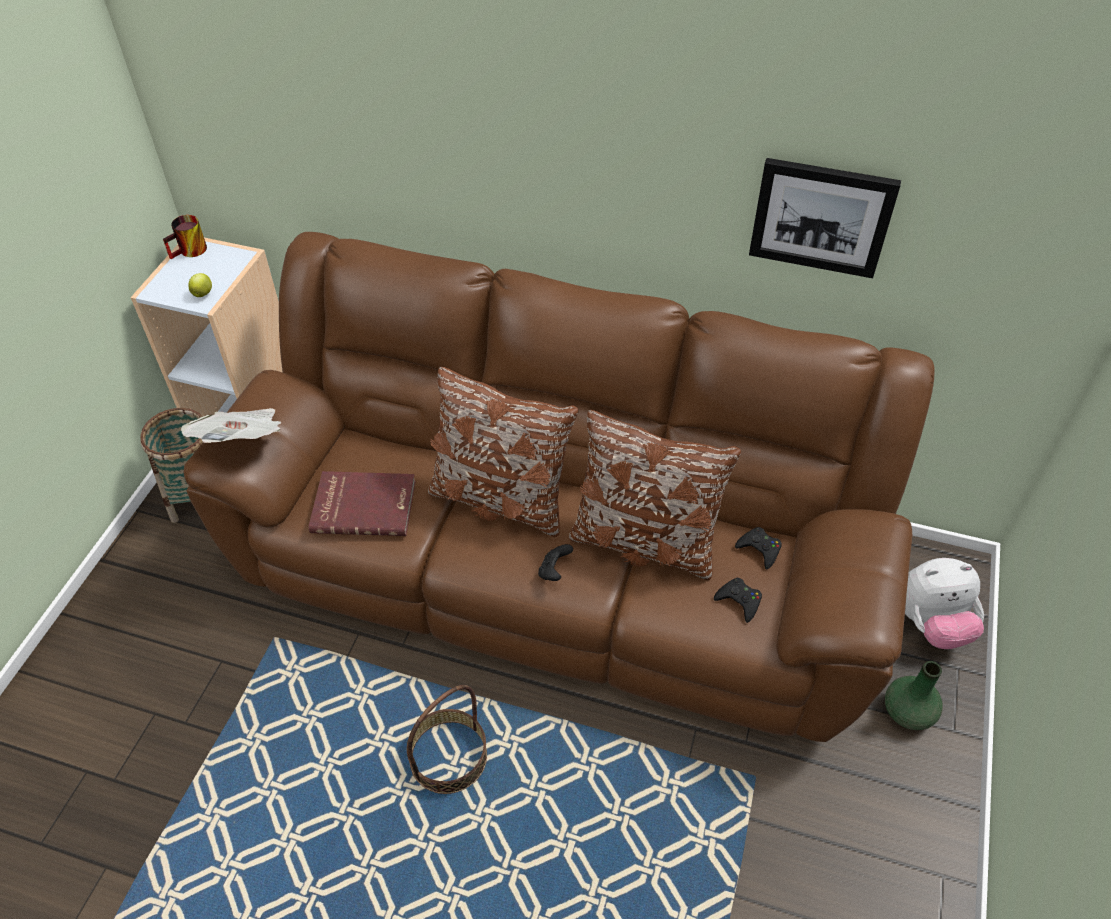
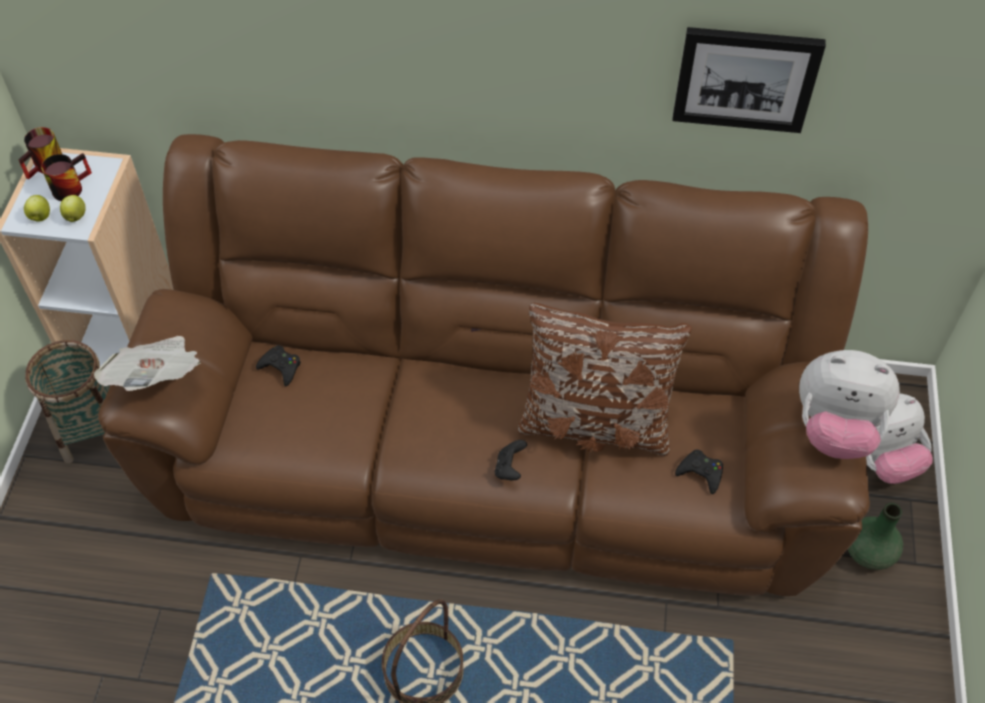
camera: 10 degrees left, 5 degrees up
red book [309,471,416,536] -> none
brown pillow [428,367,578,537] -> none
black game controller [735,527,782,569] -> black game controller moved to [256,345,301,386]
none -> apple [24,195,50,222]
none -> mug [41,153,92,201]
none -> plush toy [799,350,900,459]

